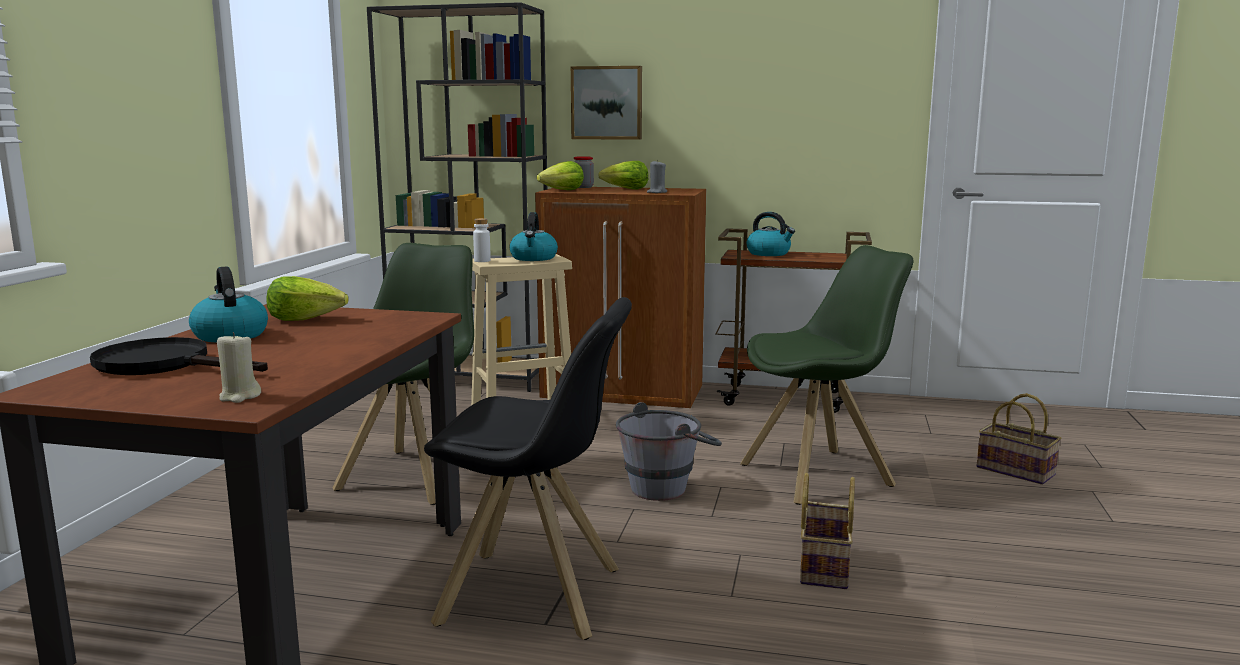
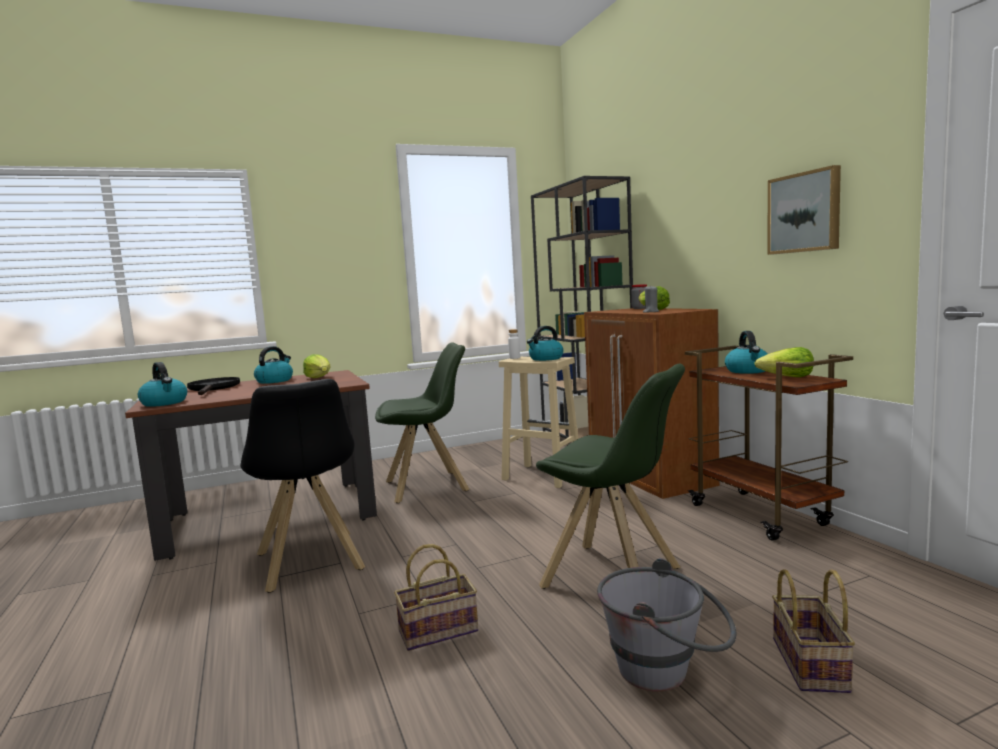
camera: 55 degrees right, 5 degrees down
beige candle [217,332,261,403] -> kettle [138,362,187,407]
lettuce [537,161,584,190] -> lettuce moved to [754,347,814,377]
picture [571,66,642,140] -> picture moved to [767,165,841,255]
grey bucket [616,402,722,501] -> grey bucket moved to [597,558,737,691]

